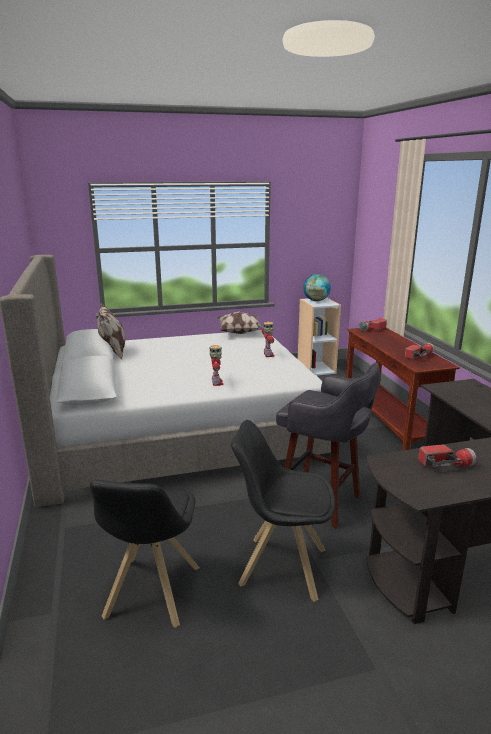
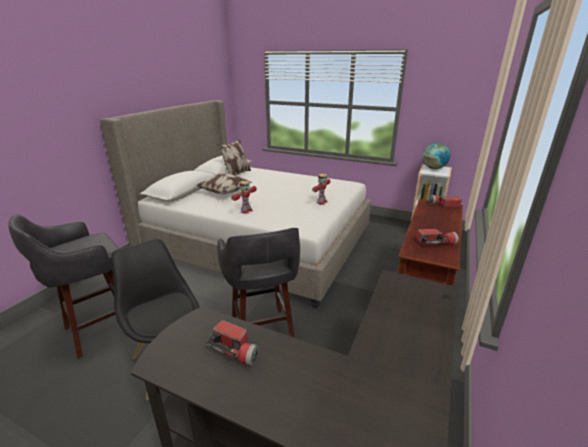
camera: 40 degrees right, 5 degrees up
black chair [90,480,199,628] -> grey stool [8,215,119,358]
pillow [217,311,263,334] -> pillow moved to [196,173,252,195]

